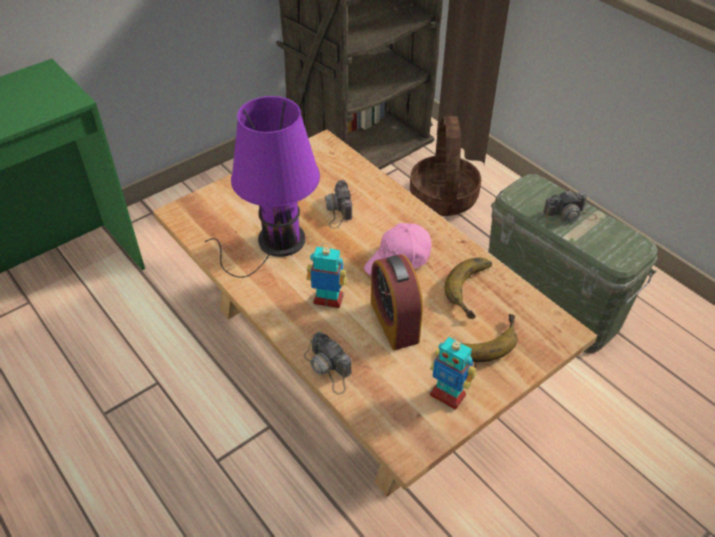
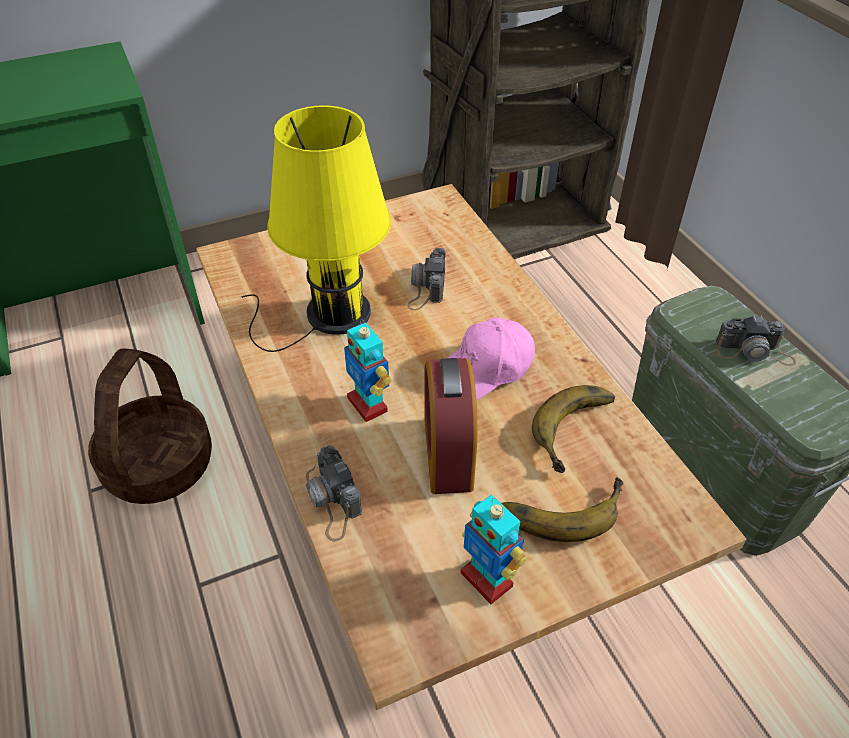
camera: 15 degrees right, 0 degrees up
purple table lamp [205,96,320,278] -> yellow table lamp [241,105,391,352]
toy robot [306,243,347,308] -> toy robot turned 150 degrees counterclockwise [344,319,392,422]
basket [410,116,481,216] -> basket moved to [88,348,212,504]

